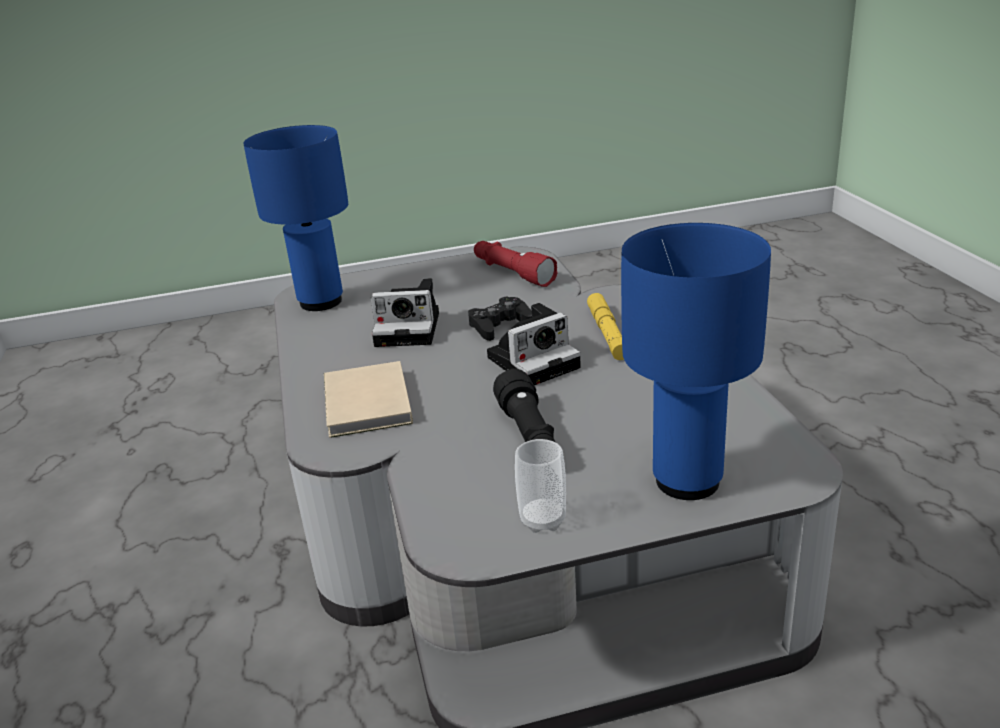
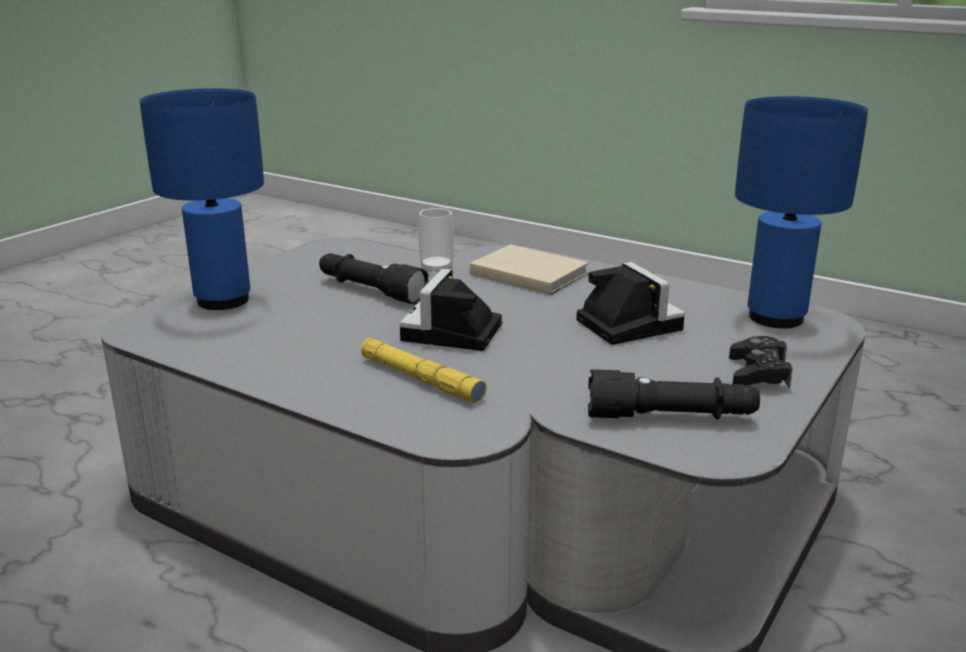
camera: 135 degrees right, 5 degrees down
camera [371,278,439,347] -> camera turned 105 degrees clockwise [577,262,685,345]
black game controller [468,297,533,341] -> black game controller moved to [729,336,793,389]
red flashlight [474,241,558,287] -> black flashlight [588,369,760,419]
cup [515,439,566,533] -> cup moved to [418,208,454,273]

